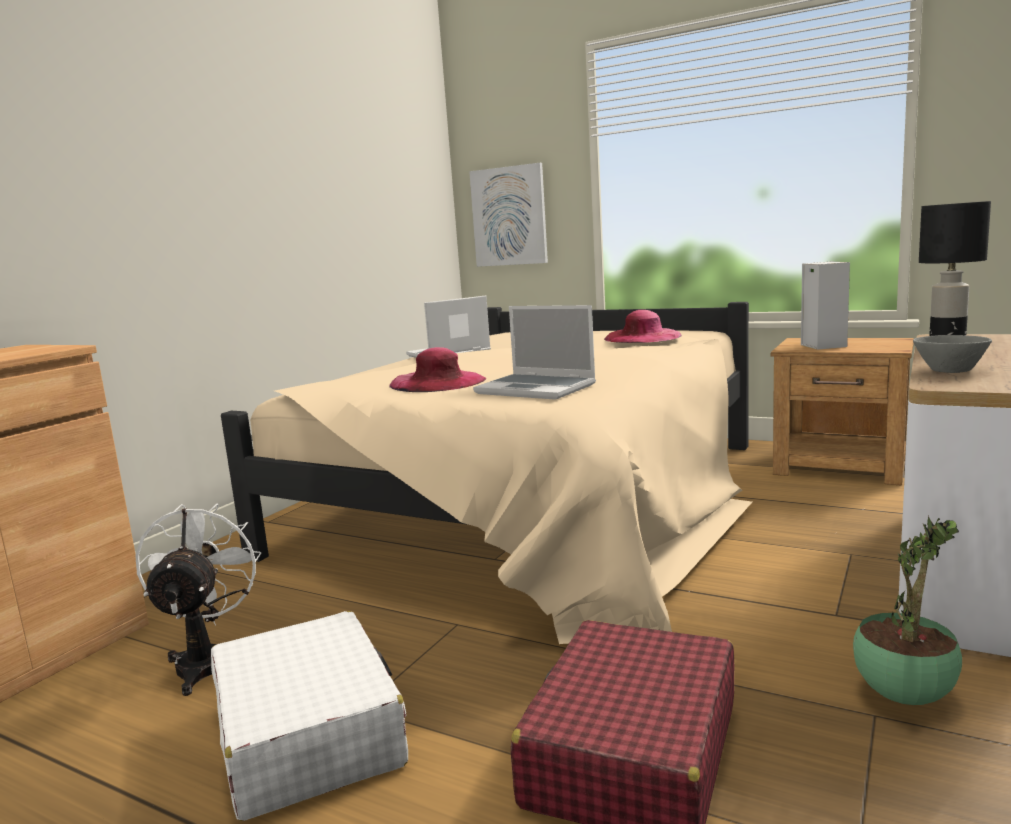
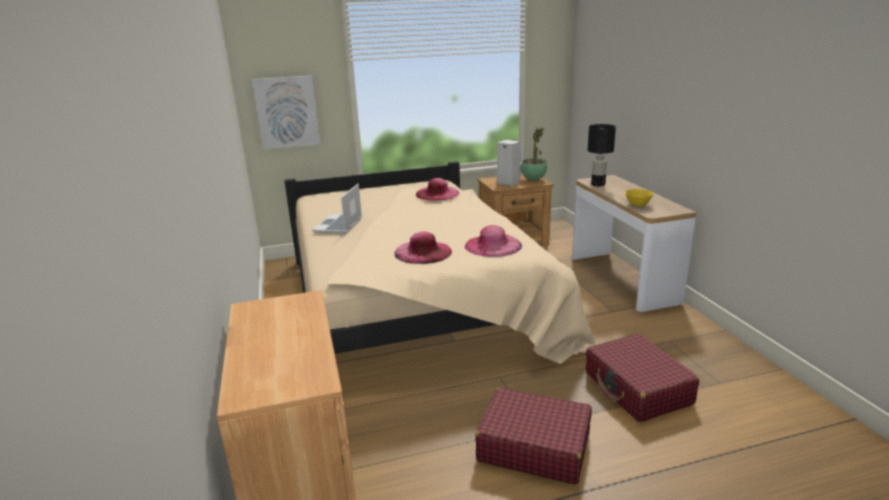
camera: 45 degrees left, 10 degrees up
white fan [135,503,261,696] -> none
white suitcase [211,611,408,821] -> red suitcase [475,388,592,485]
laptop [473,305,596,400] -> pink hat [465,225,522,257]
potted plant [853,516,962,705] -> potted plant moved to [521,127,547,180]
grey bowl [913,335,992,373] -> yellow bowl [625,189,654,206]

